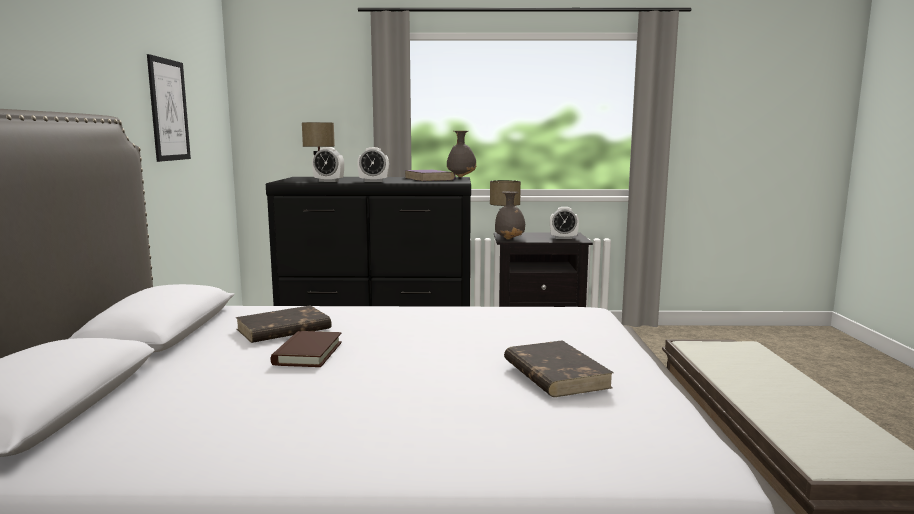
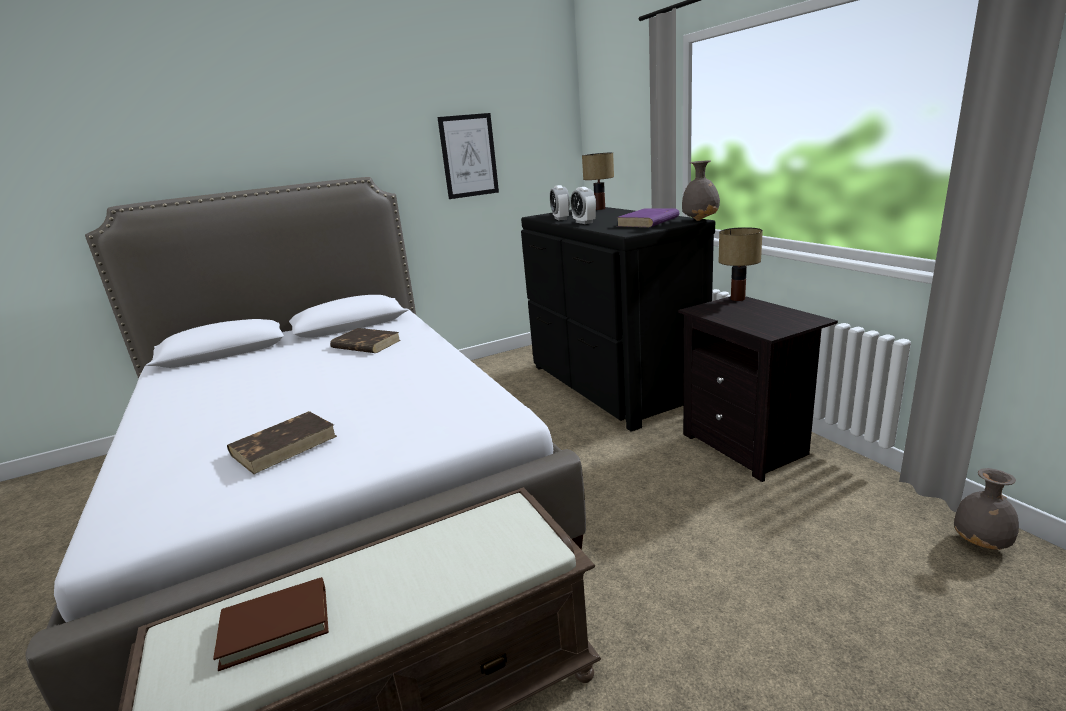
camera: 65 degrees right, 10 degrees up
brown book [271,331,342,367] -> brown book moved to [213,577,329,671]
grey vase [495,191,525,240] -> grey vase moved to [954,468,1019,550]
alarm clock [550,207,579,239] -> none

